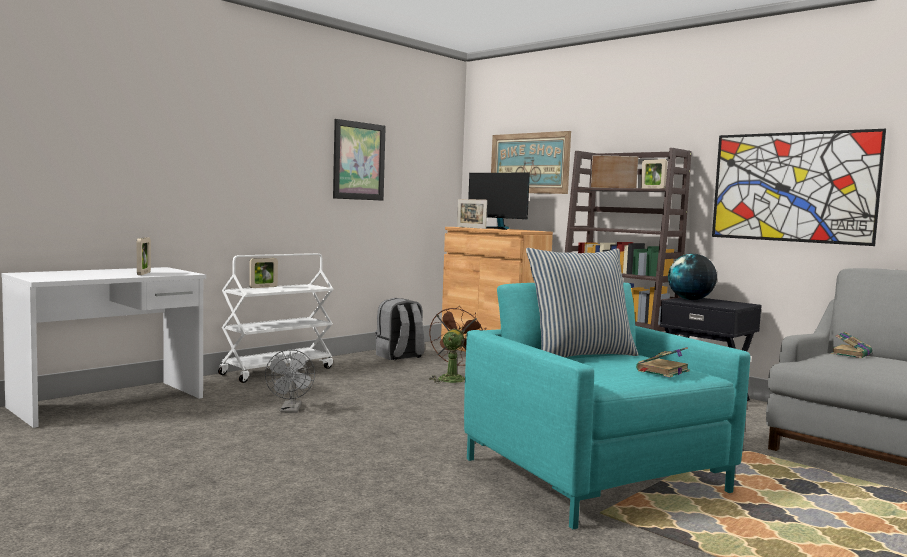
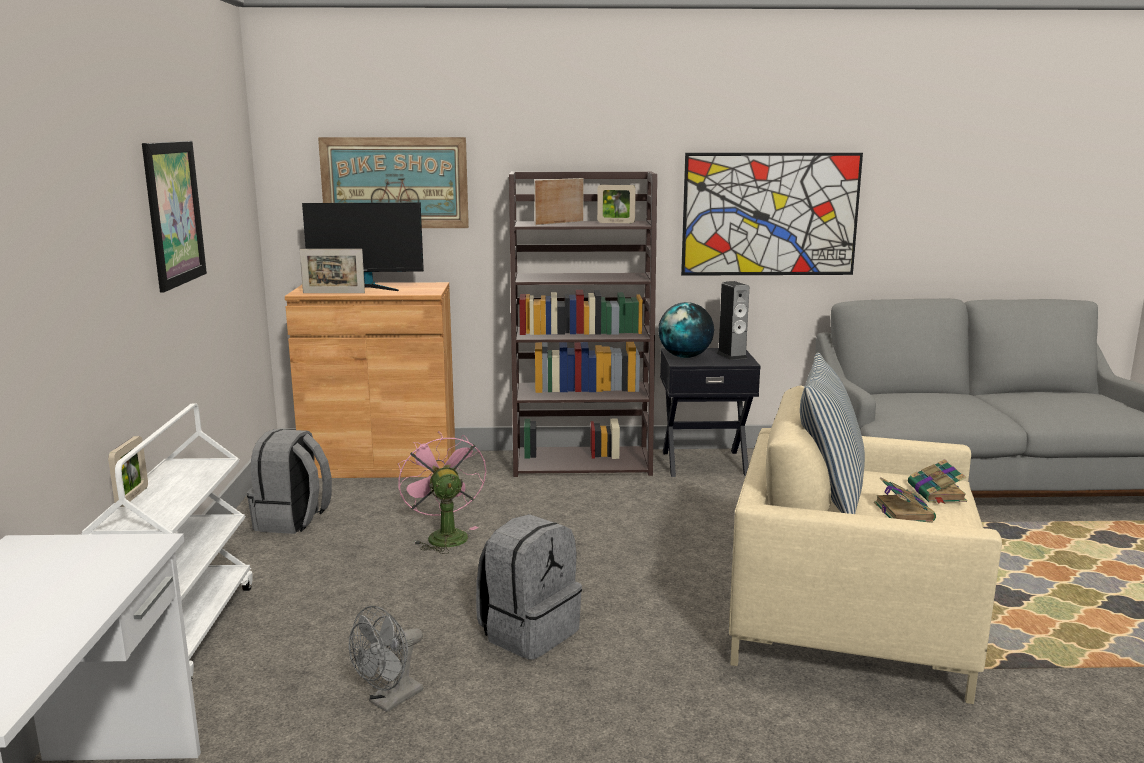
camera: 45 degrees left, 10 degrees up
picture frame [137,237,151,275] -> none
grey fan [265,349,315,413] -> grey fan turned 90 degrees clockwise [349,606,423,712]
brown fan [429,306,487,383] -> pink fan [398,431,486,554]
turquoise armchair [464,283,750,529] -> beige armchair [729,385,1002,704]
book [831,332,872,358] -> book moved to [874,477,936,522]
none -> grey backpack [476,514,582,660]
none -> speaker [717,281,749,360]

